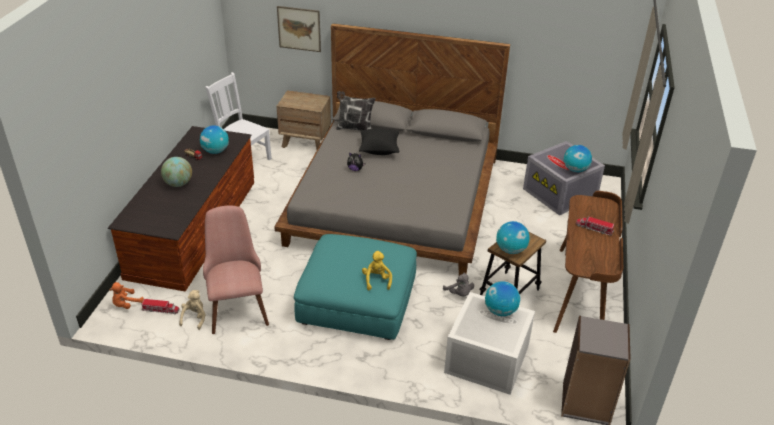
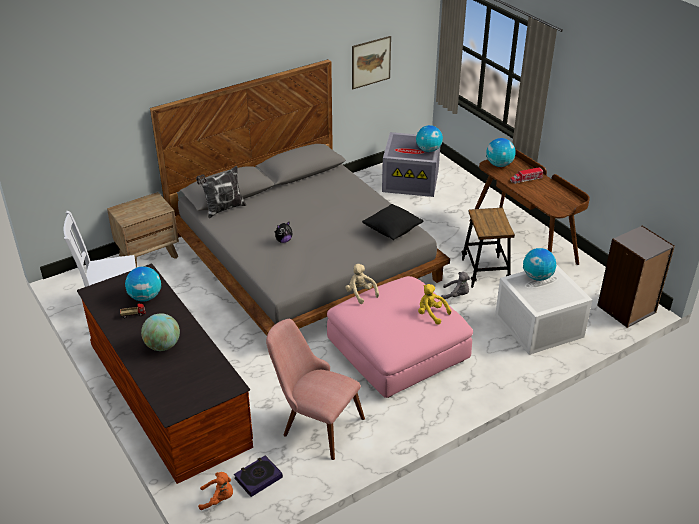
camera: 45 degrees left, 0 degrees up
orange plush toy [109,282,144,309] -> orange plush toy turned 90 degrees counterclockwise [198,472,233,510]
toy truck [141,299,180,314] -> book [234,455,283,497]
beige plush toy [179,290,206,330] -> beige plush toy moved to [345,264,379,304]
picture [277,6,321,52] -> picture moved to [352,36,391,89]
turquoise ottoman [294,234,417,340] -> pink ottoman [327,276,473,398]
black pillow [359,128,399,155] -> black pillow moved to [362,204,423,240]
globe [496,221,530,254] -> globe moved to [486,138,516,167]

